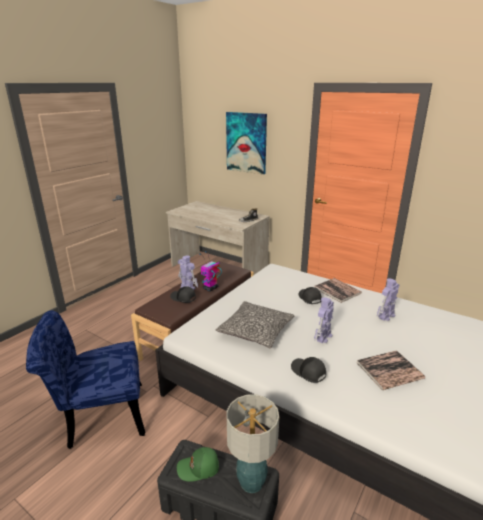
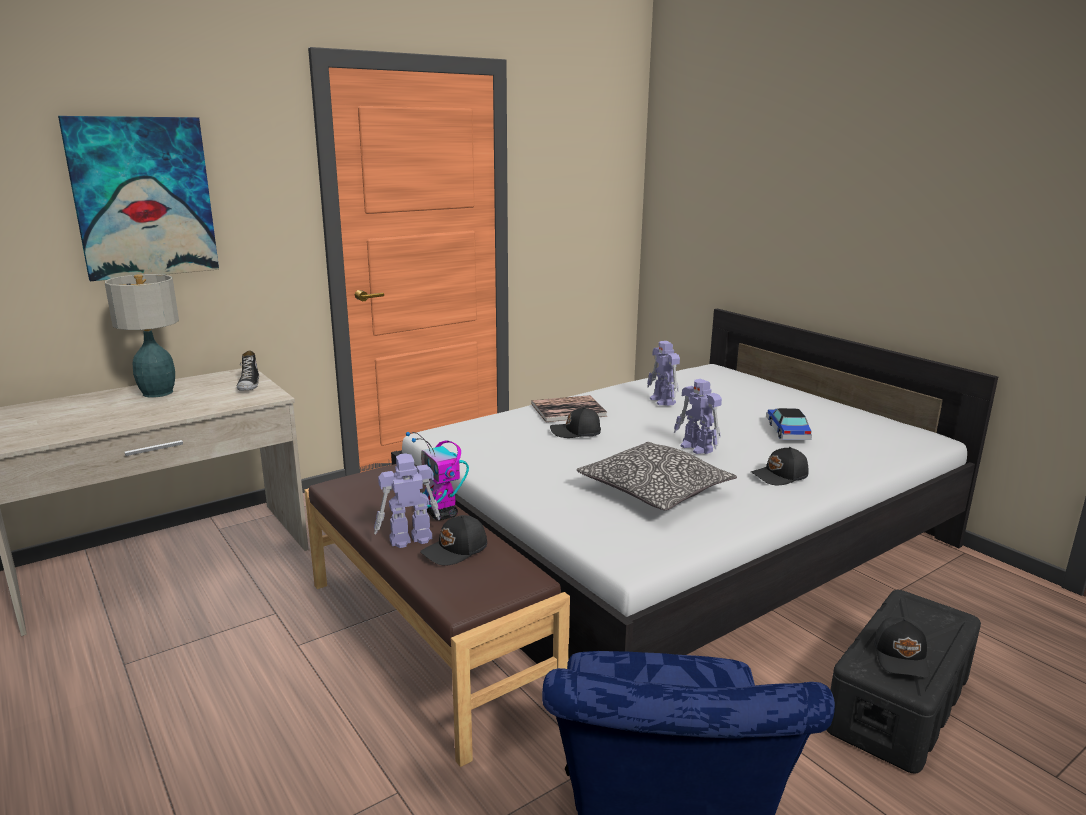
camera: 70 degrees left, 5 degrees down
green cap [177,447,219,482] -> black cap [874,617,930,678]
table lamp [227,394,279,493] -> table lamp moved to [105,274,179,398]
book [357,350,425,390] -> toy car [766,408,812,440]

